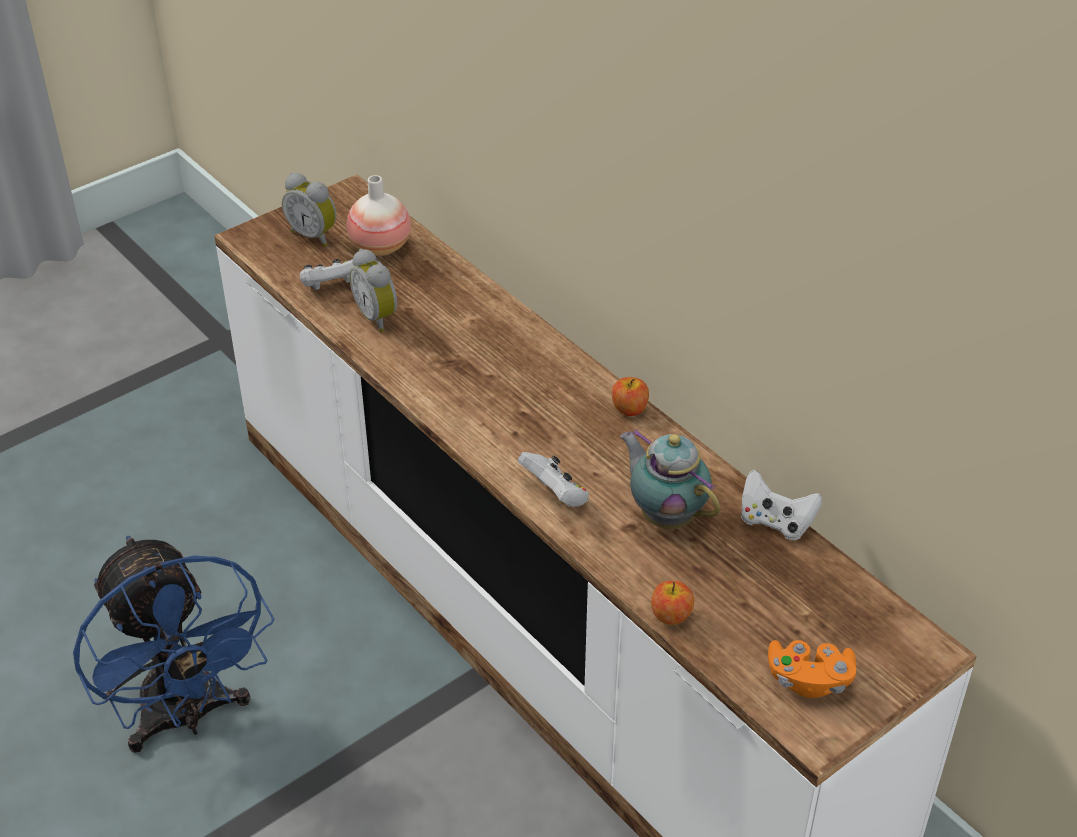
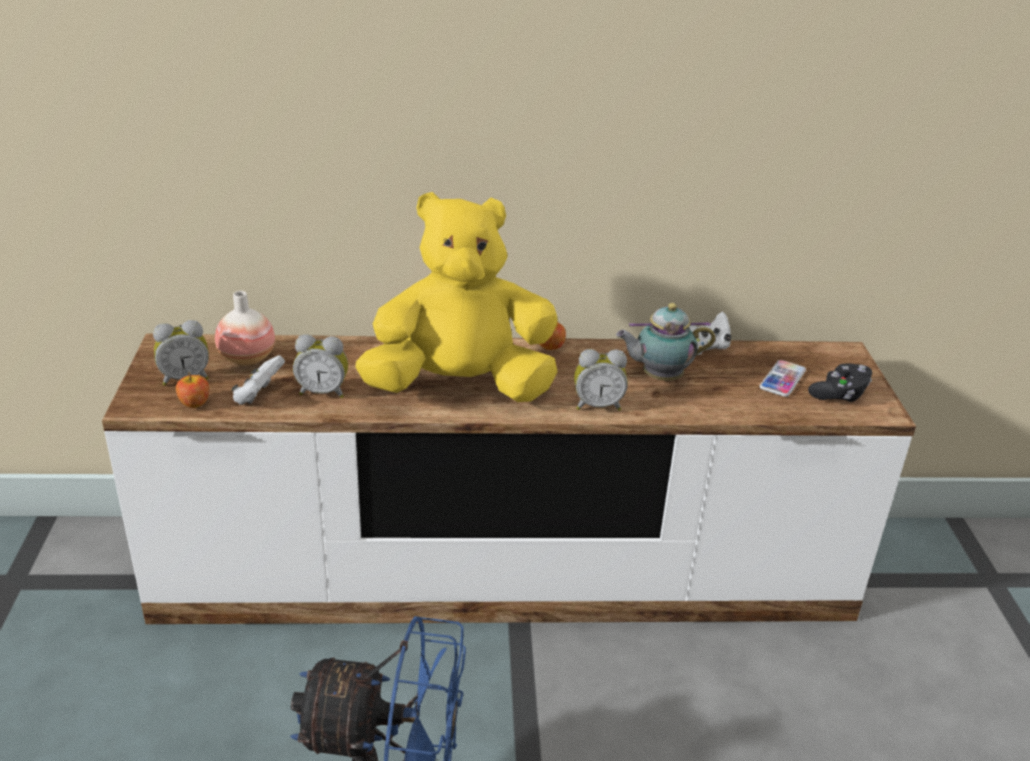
camera: 55 degrees left, 10 degrees down
white game controller [518,452,589,507] -> alarm clock [574,349,628,411]
apple [651,581,694,625] -> apple moved to [176,372,209,408]
orange game controller [768,640,856,698] -> black game controller [808,363,872,402]
none -> yellow plush toy [356,192,558,402]
none -> phone [759,360,806,397]

